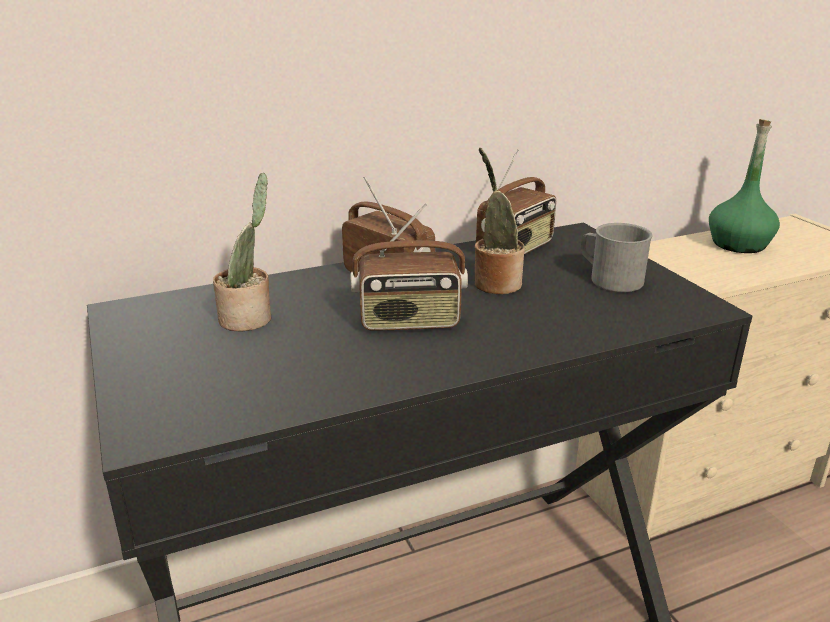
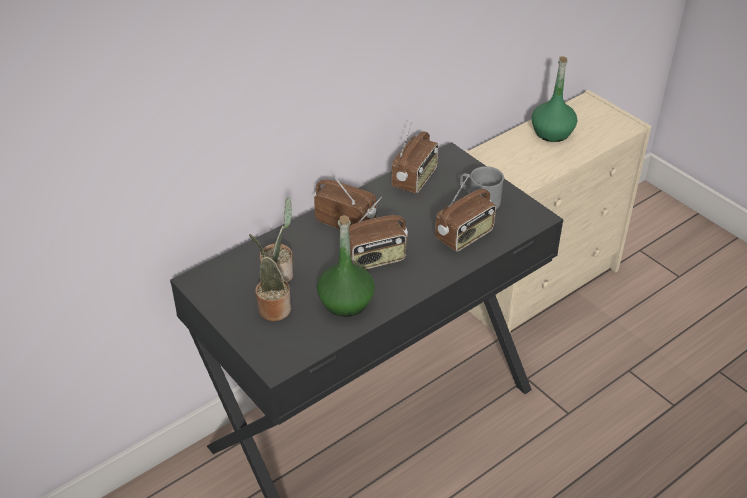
camera: 15 degrees left, 15 degrees up
potted plant [475,148,525,294] -> potted plant moved to [249,234,291,321]
none -> green bottle [317,215,375,317]
none -> radio [435,174,496,252]

